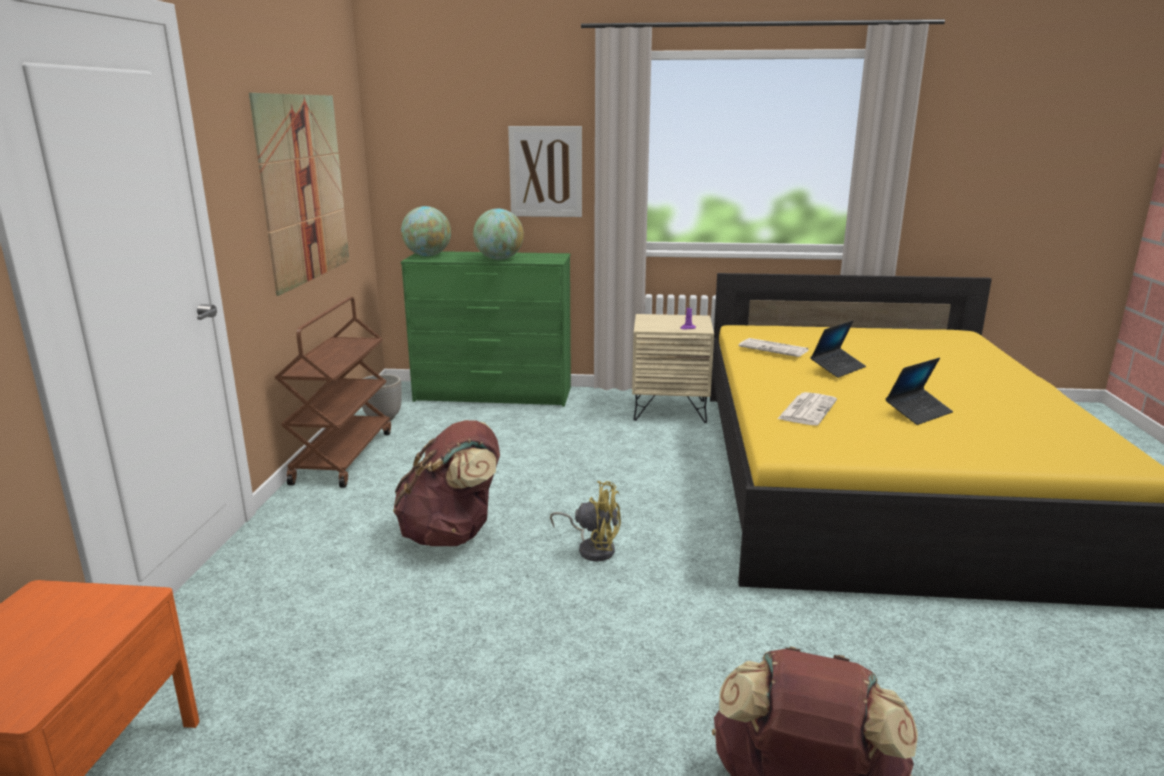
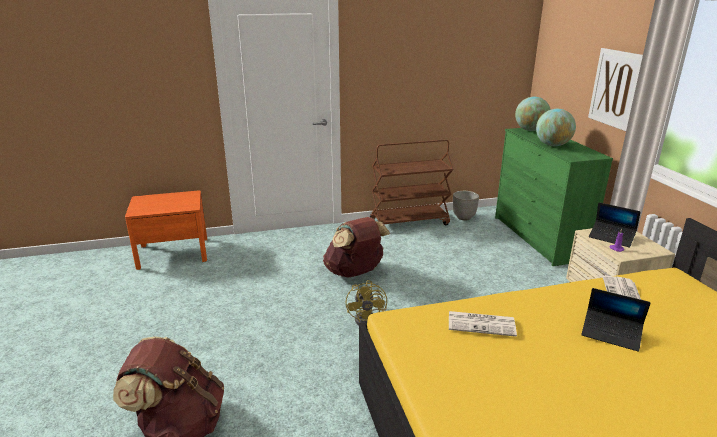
camera: 70 degrees right, 5 degrees up
picture [249,93,349,296] -> none
laptop [885,358,953,425] -> laptop moved to [589,202,640,247]

